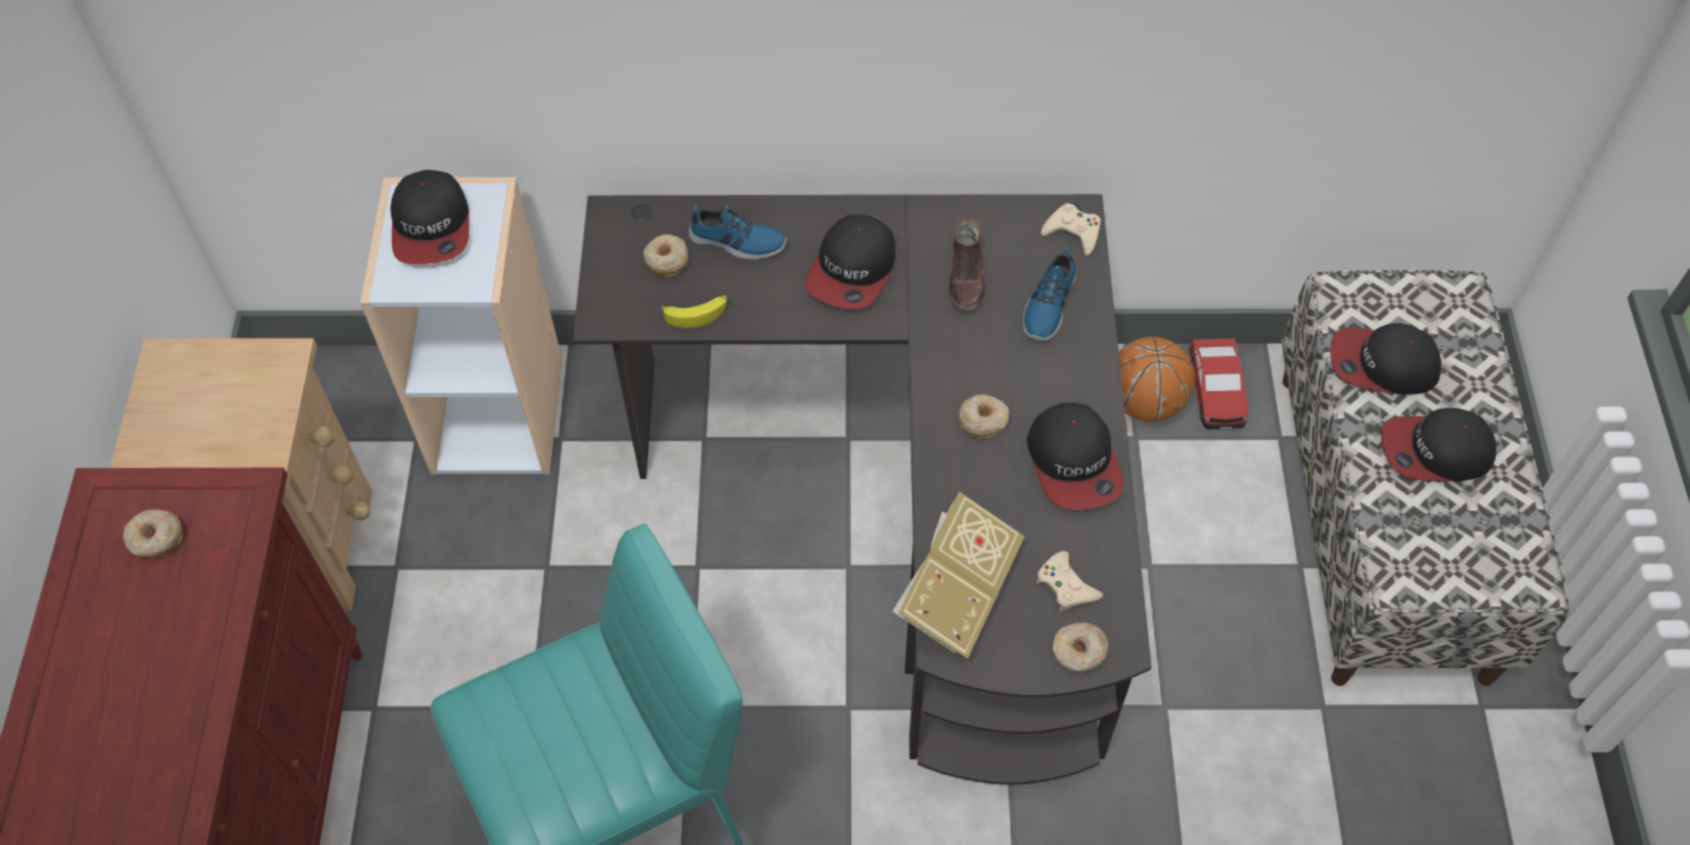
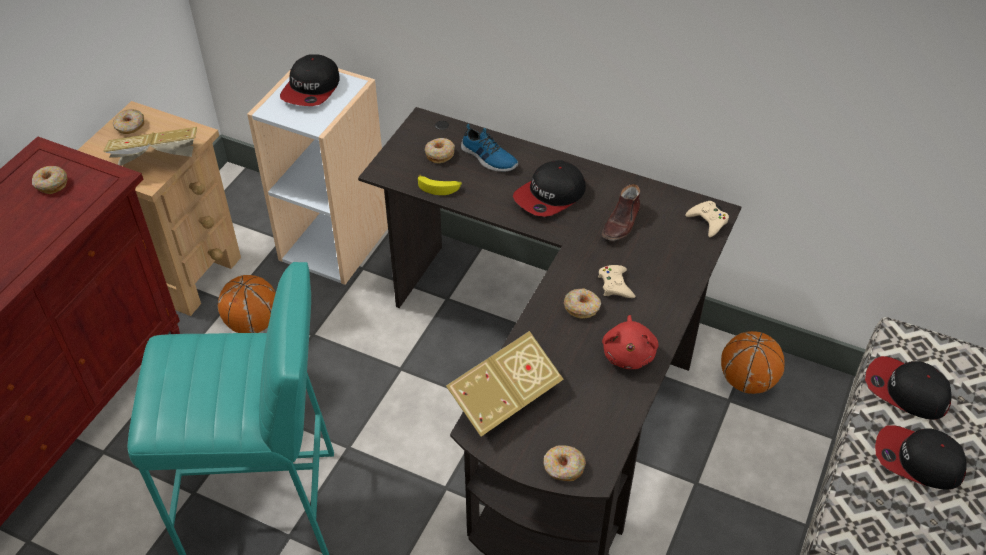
camera: 25 degrees right, 10 degrees down
shoe [1023,247,1076,341] -> none
cap [1027,403,1123,510] -> red plush toy [602,315,658,369]
beige game controller [1036,551,1103,612] -> beige game controller moved to [598,265,635,298]
toy car [1189,338,1249,429] -> none
none -> book [103,127,197,166]
none -> donut [113,109,144,134]
none -> basketball [218,275,276,333]

